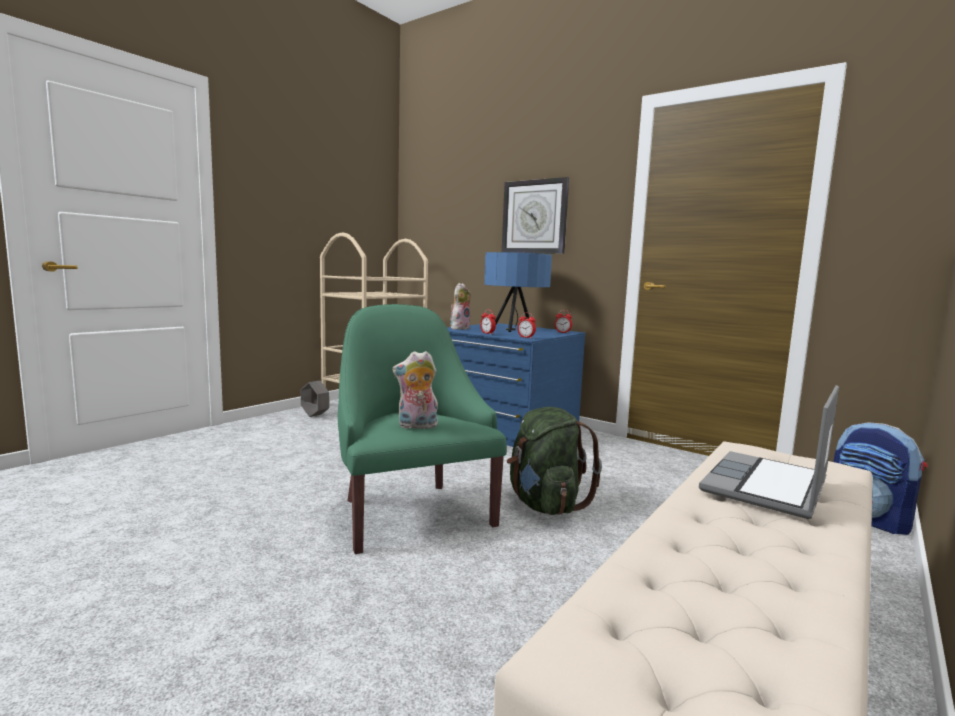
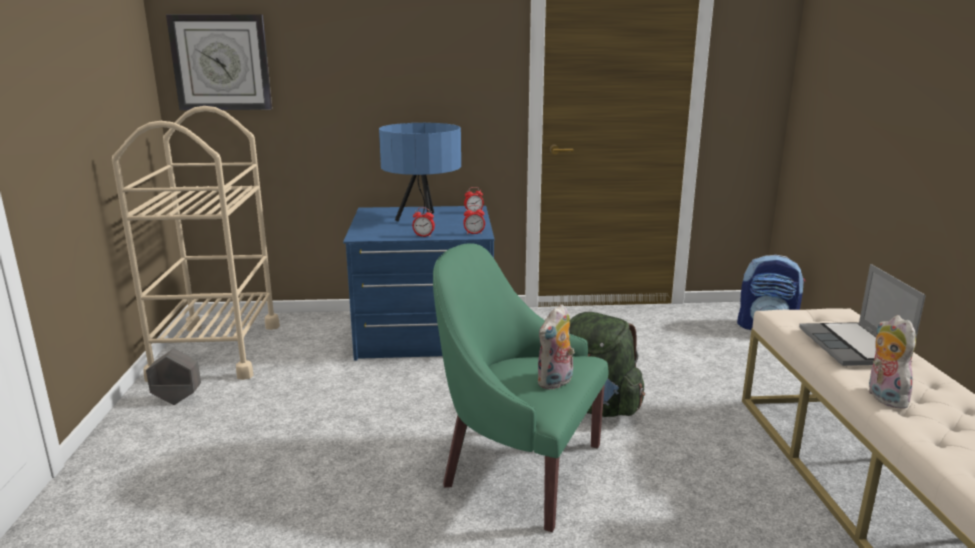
camera: 40 degrees left, 10 degrees up
plush toy [450,283,471,330] -> plush toy moved to [869,315,916,409]
wall clock [502,177,569,254] -> wall clock moved to [166,14,272,110]

